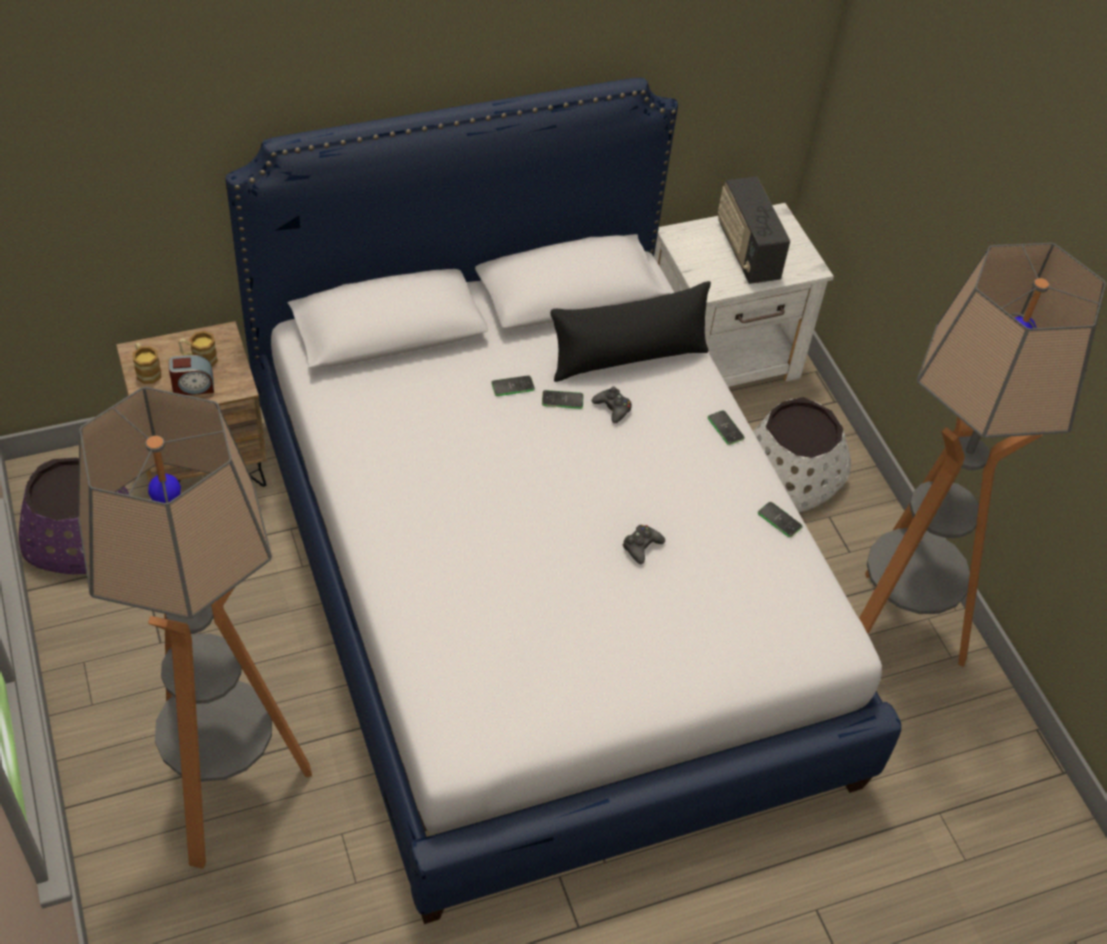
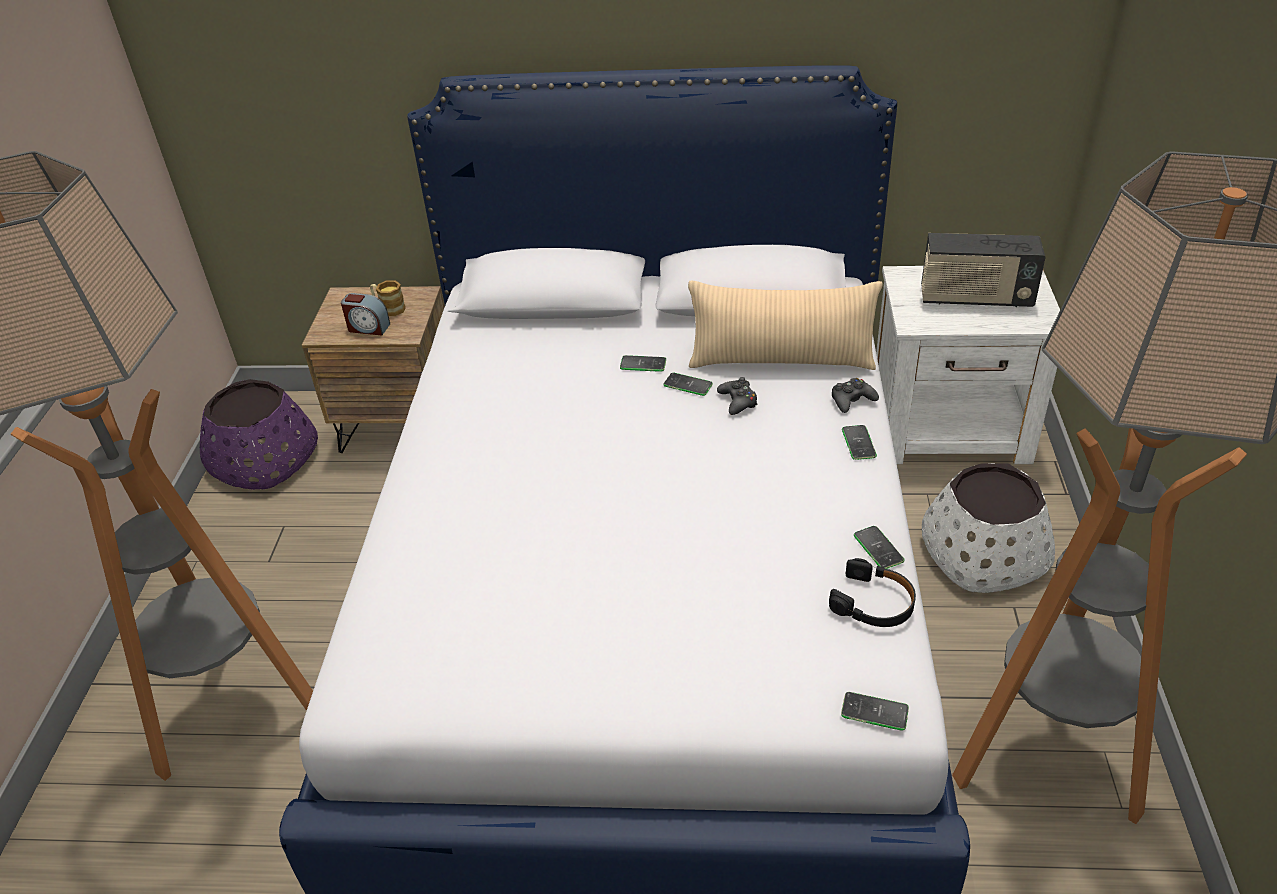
camera: 30 degrees right, 10 degrees down
mug [133,343,161,384] -> none
black pillow [551,281,711,382] -> beige pillow [688,281,883,370]
black game controller [623,525,665,564] -> black game controller moved to [832,378,879,413]
radio [718,176,790,284] -> radio turned 90 degrees counterclockwise [921,233,1046,307]
none -> black headphones [829,558,916,627]
none -> phone [841,692,909,731]

